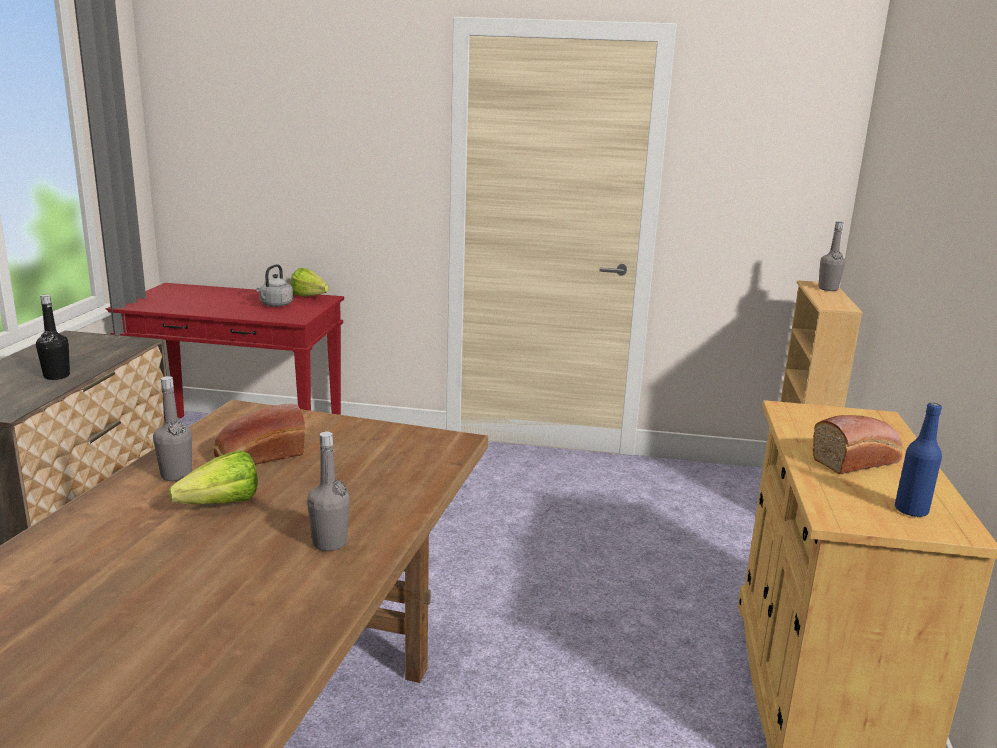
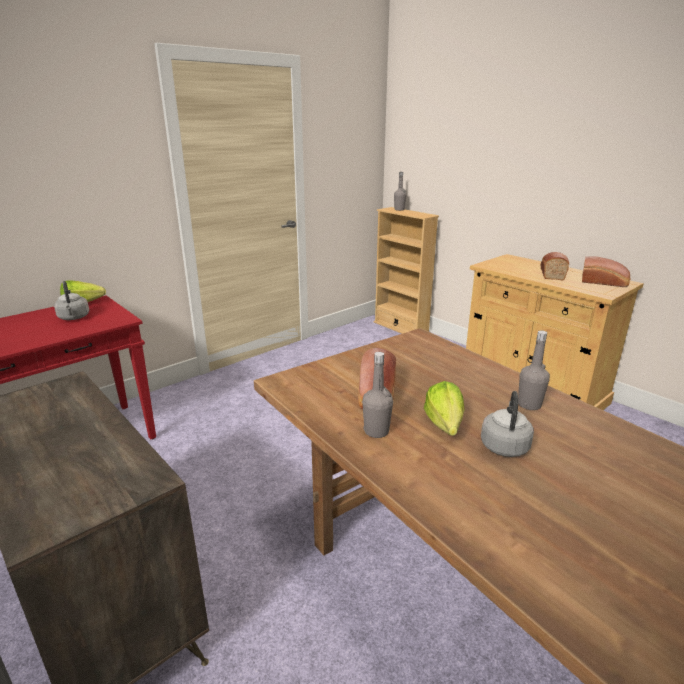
camera: 50 degrees left, 5 degrees up
black bottle [36,294,70,380] -> none
blue bottle [895,403,942,517] -> bread [582,256,631,287]
none -> grey kettle [481,391,534,457]

